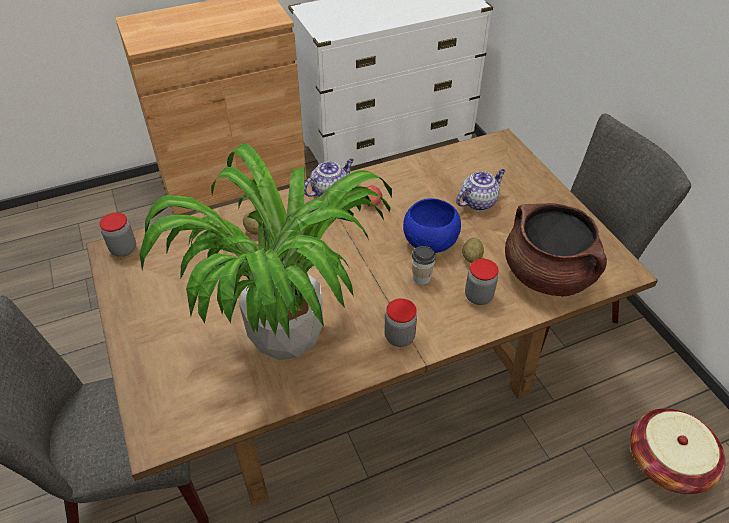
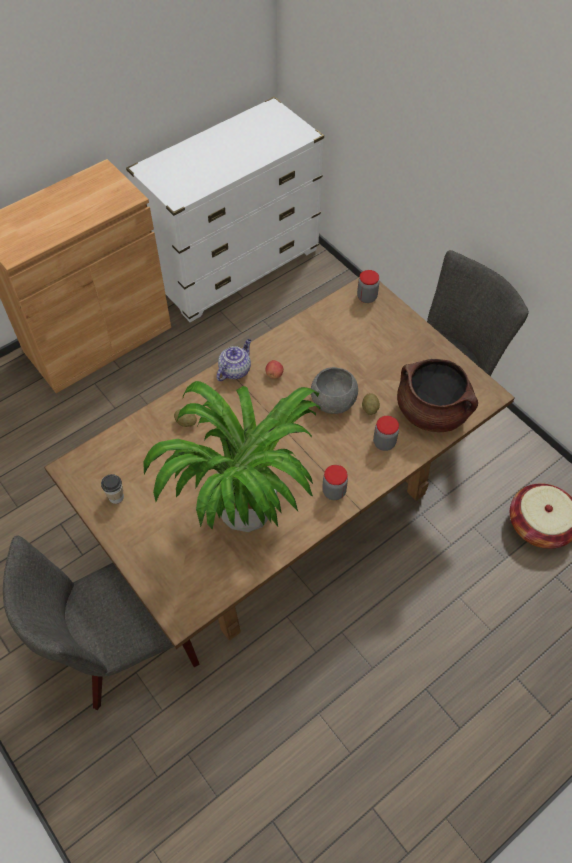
camera: 15 degrees left, 10 degrees up
jar [100,212,136,257] -> jar moved to [357,270,379,303]
blue bowl [403,198,461,253] -> grey bowl [311,367,358,414]
cup [412,246,436,285] -> cup moved to [101,474,124,504]
teapot [456,169,506,211] -> none

